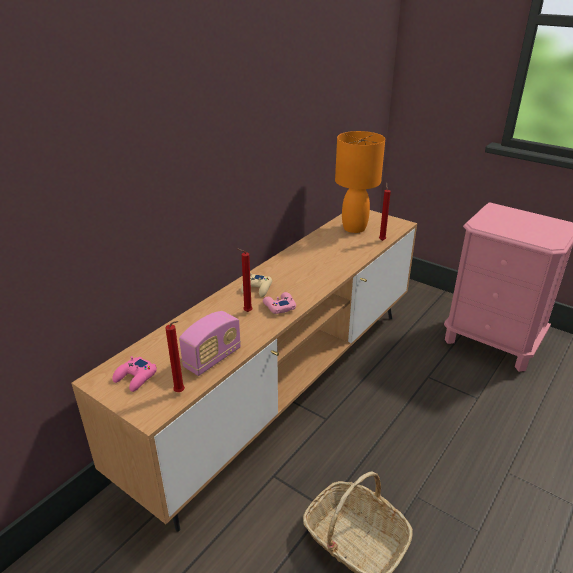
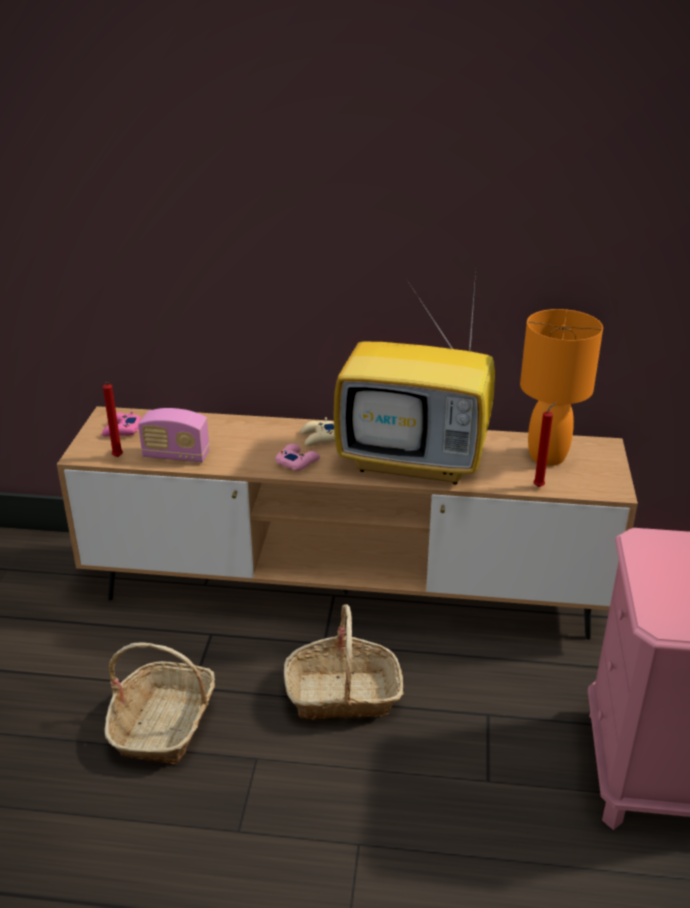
camera: 60 degrees right, 0 degrees up
red candle [238,249,252,312] -> none
none -> basket [284,604,404,720]
none -> television [333,273,495,484]

